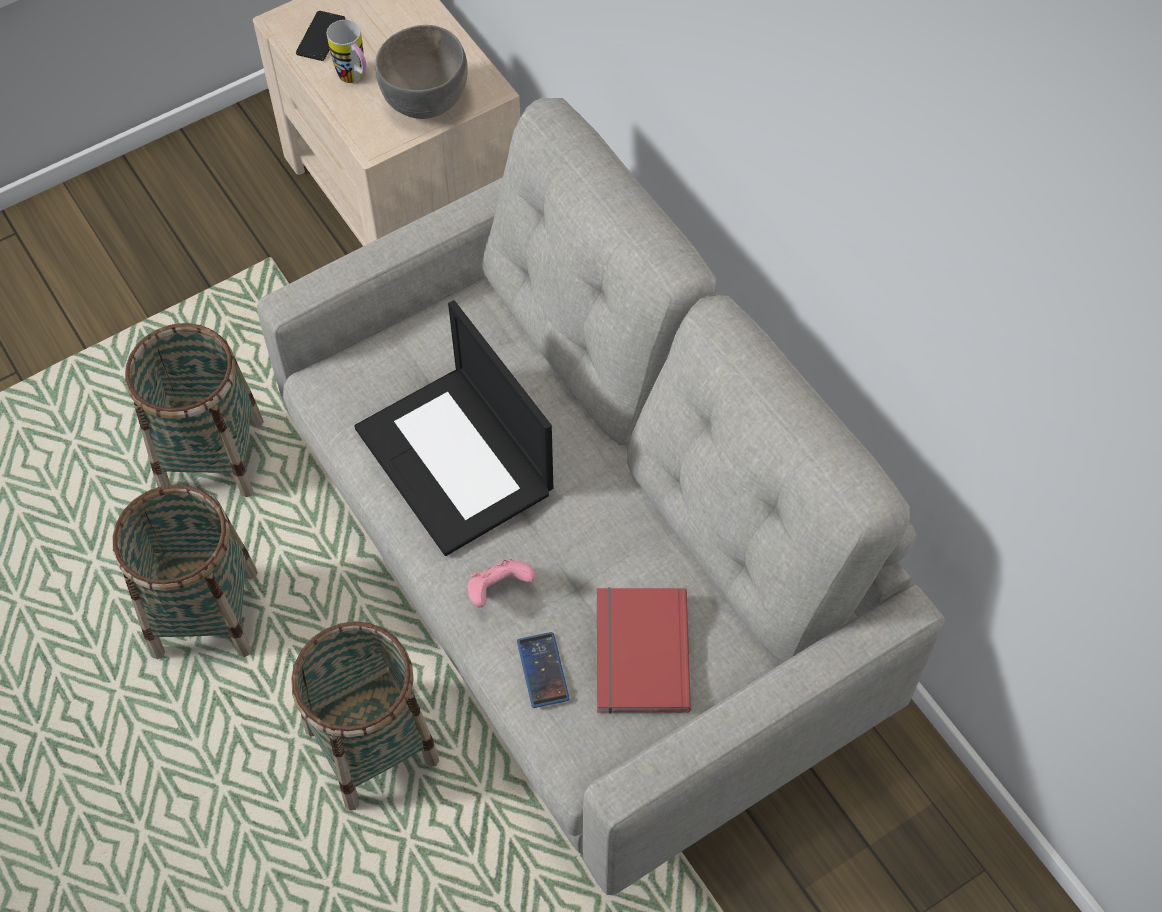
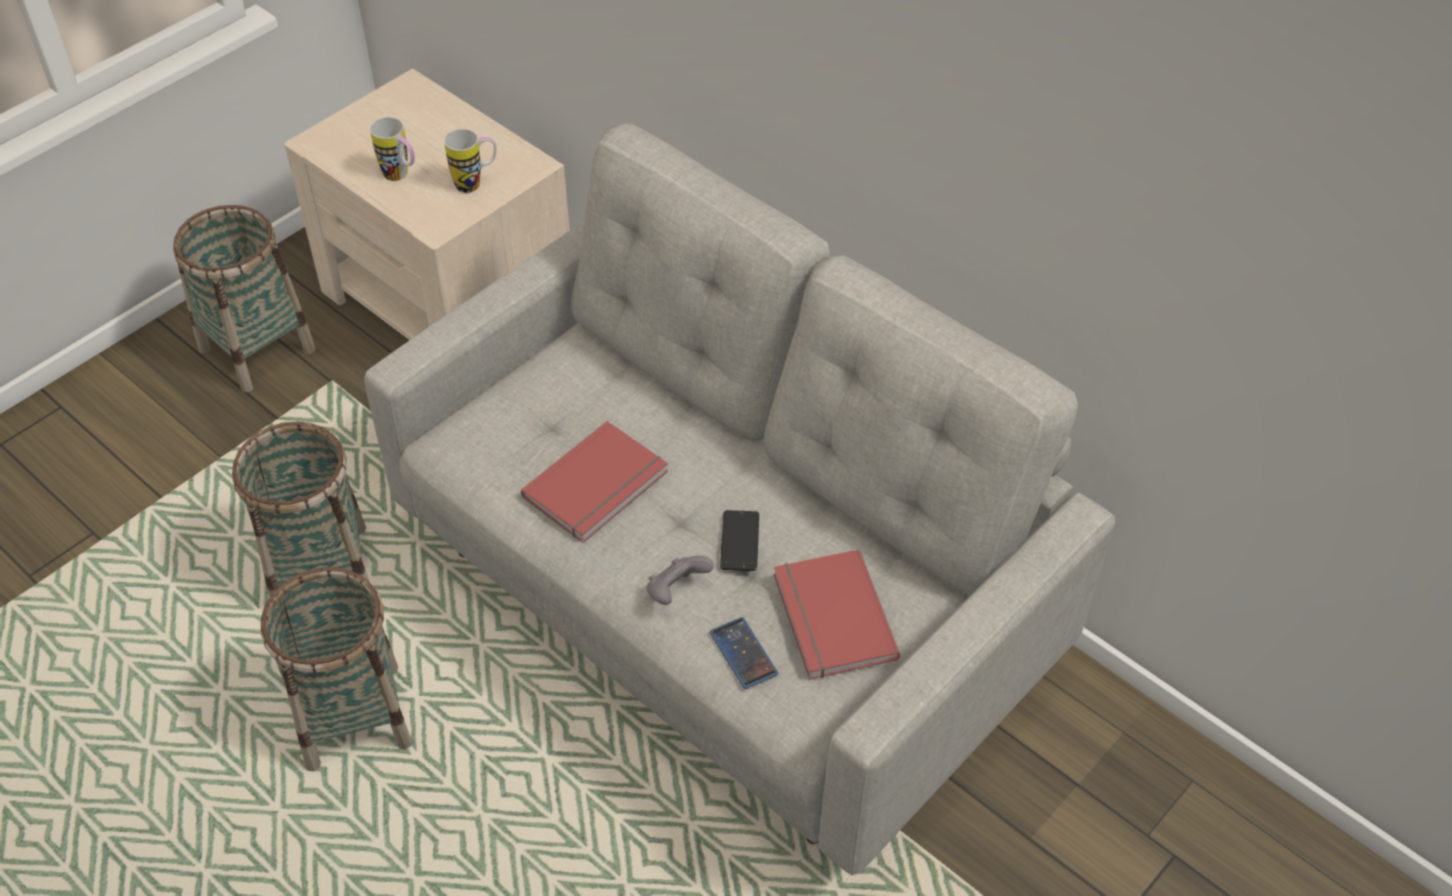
camera: 15 degrees left, 10 degrees down
basket [291,621,439,811] -> basket moved to [173,205,316,392]
phone [296,11,345,61] -> phone moved to [720,510,759,571]
laptop [354,300,553,556] -> red book [521,421,668,543]
grey bowl [375,25,468,119] -> mug [444,129,497,193]
pink game controller [468,560,536,608] -> grey game controller [647,556,714,605]

